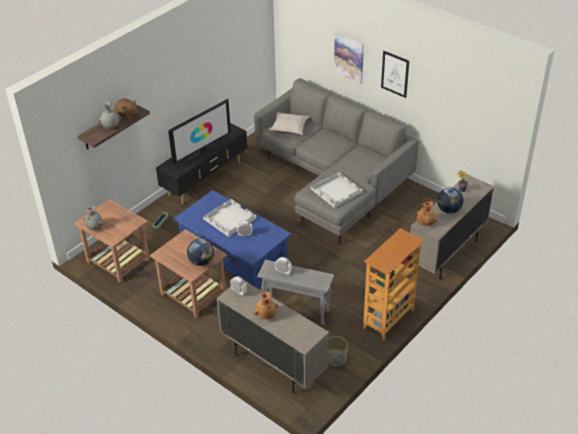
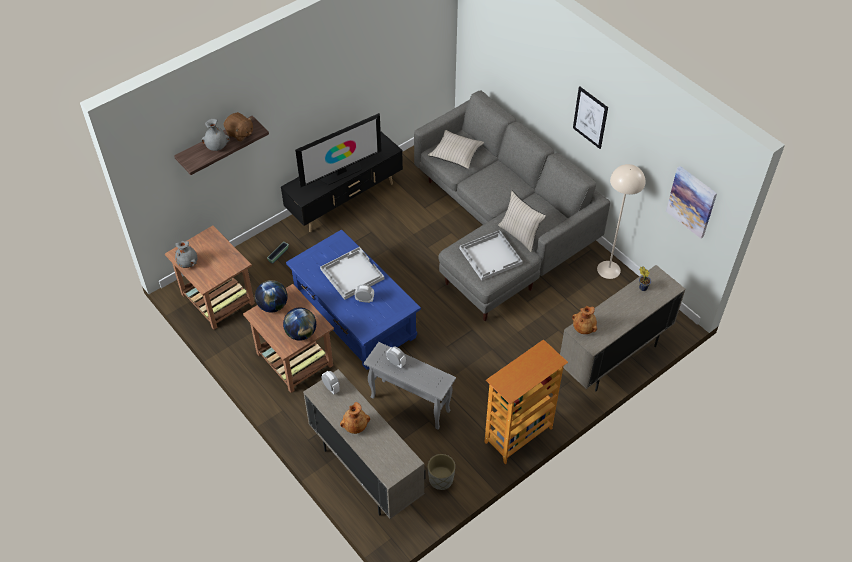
camera: 10 degrees right, 10 degrees up
picture [334,33,364,84] -> picture moved to [666,166,717,238]
globe [437,187,463,214] -> globe moved to [255,280,288,313]
none -> beige pillow [498,191,546,252]
none -> beige floor lamp [597,164,646,279]

